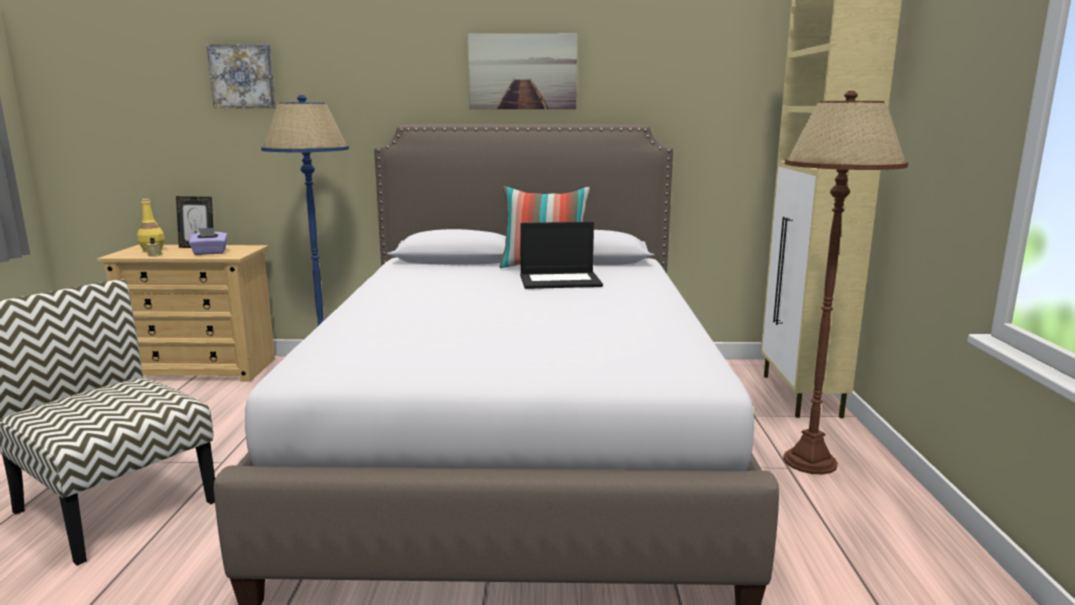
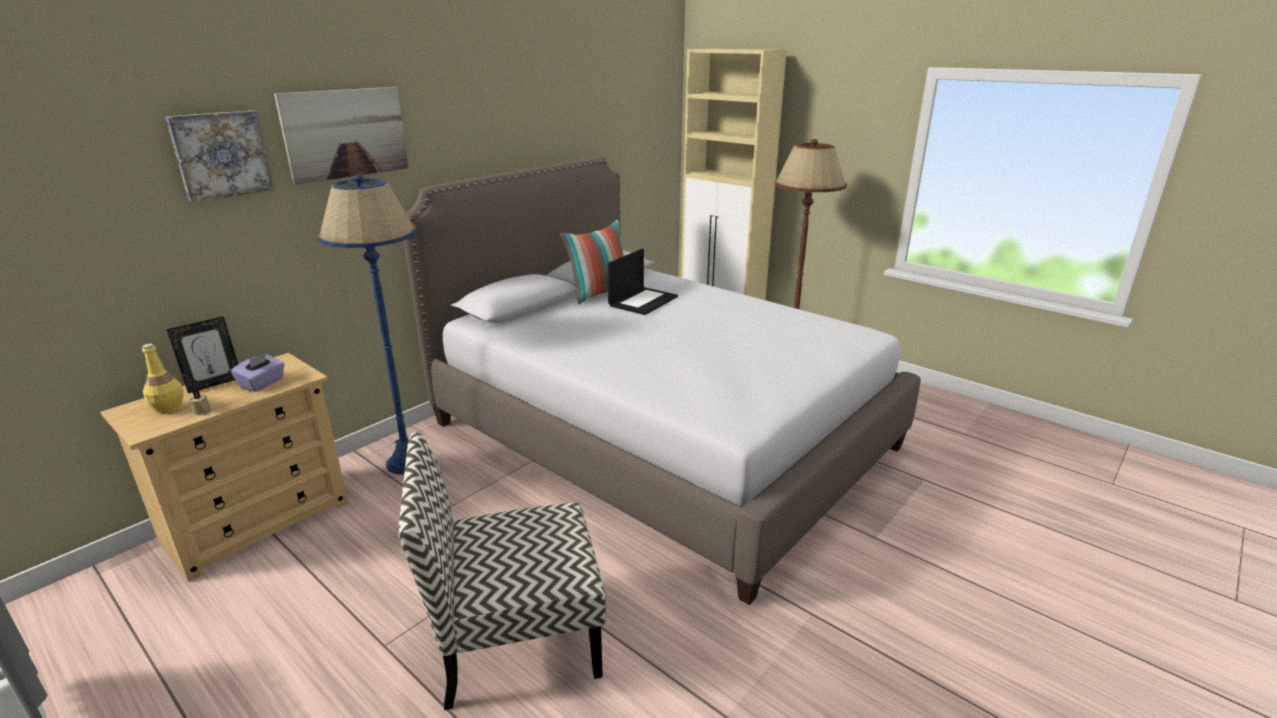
camera: 50 degrees left, 10 degrees up
picture [468,34,577,109] -> picture moved to [274,87,408,185]

